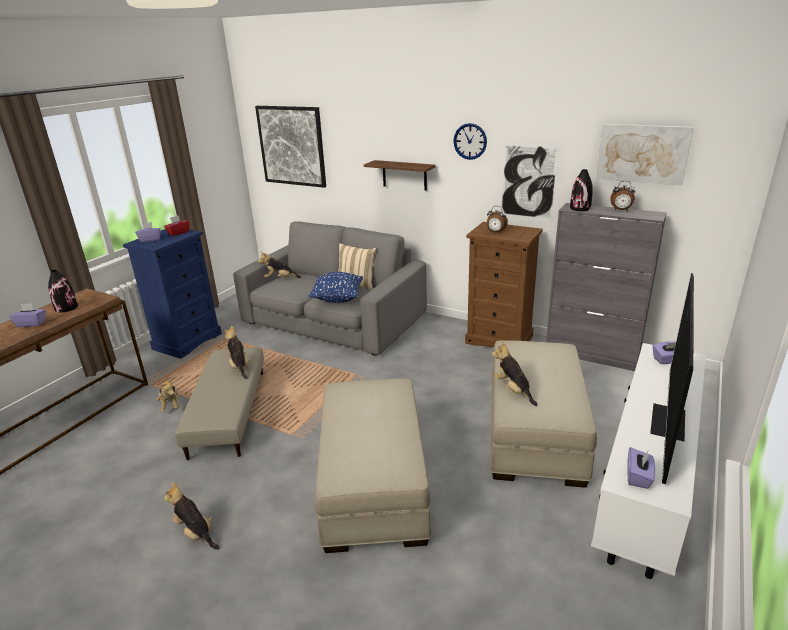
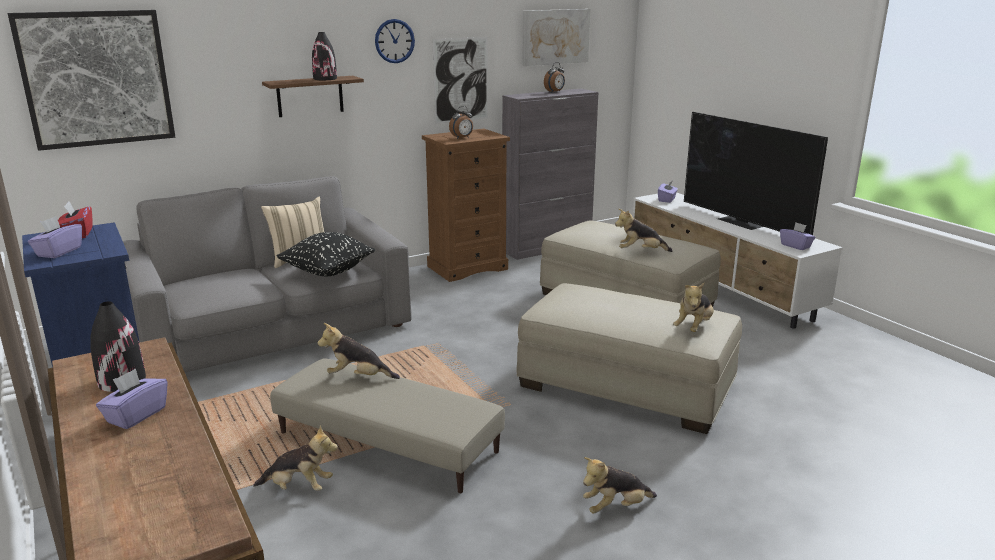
camera: 60 degrees left, 5 degrees down
plush toy [258,251,301,278] -> plush toy moved to [673,283,714,332]
blue pillow [308,272,363,303] -> black pillow [276,232,375,276]
black vase [570,169,593,211] -> black vase moved to [312,32,337,80]

